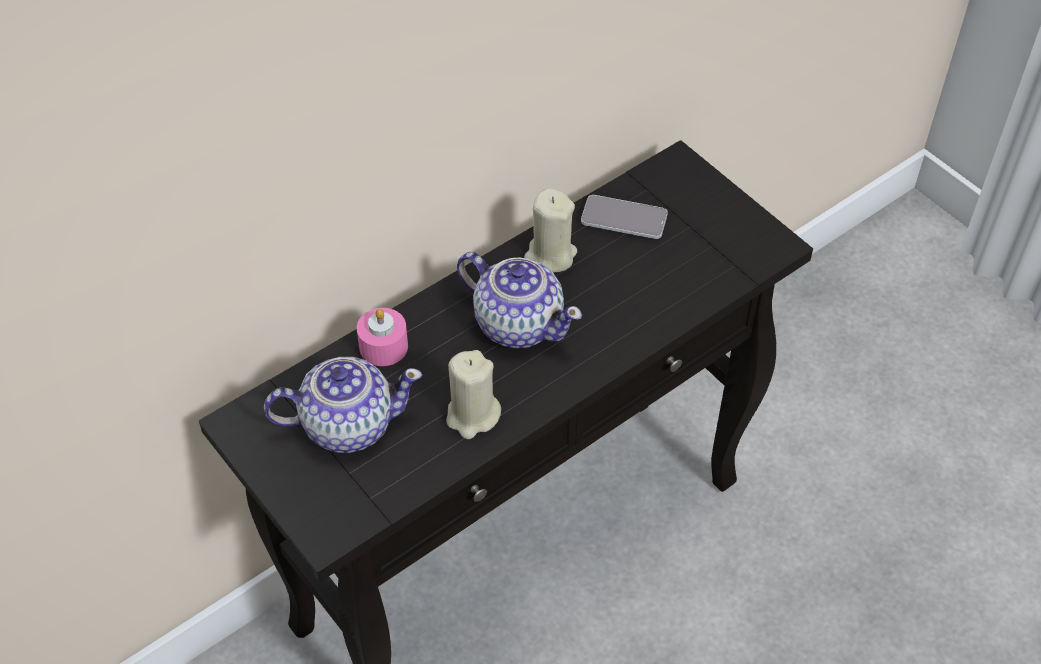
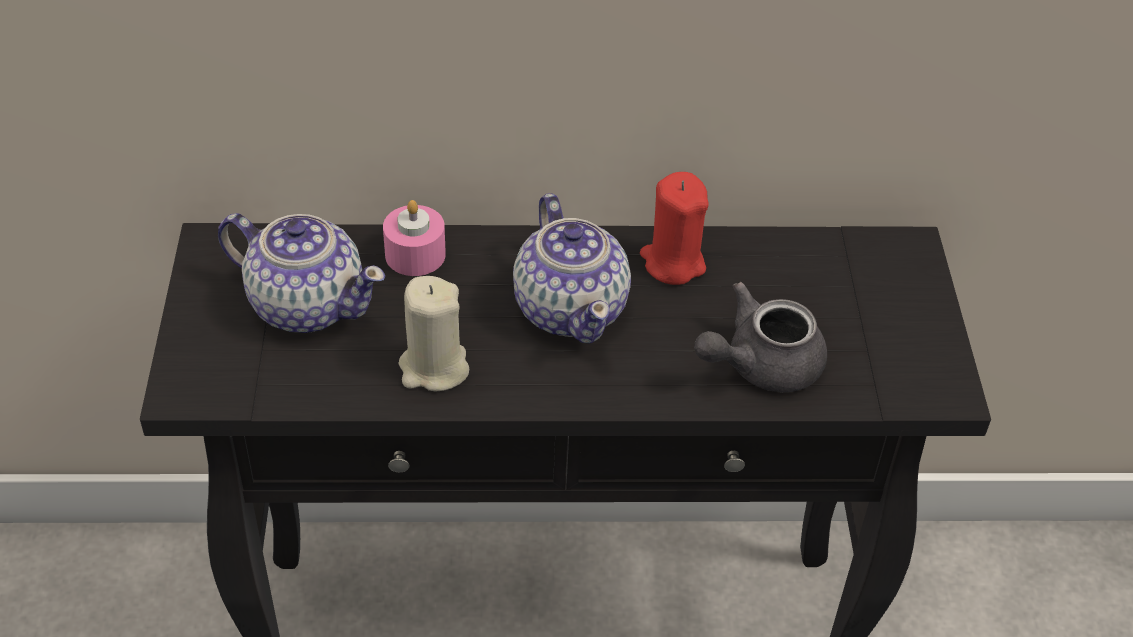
camera: 35 degrees right, 5 degrees down
beige candle [524,188,577,273] -> red candle [640,172,709,285]
phone [581,195,668,239] -> none
none -> grey teapot [694,282,827,392]

